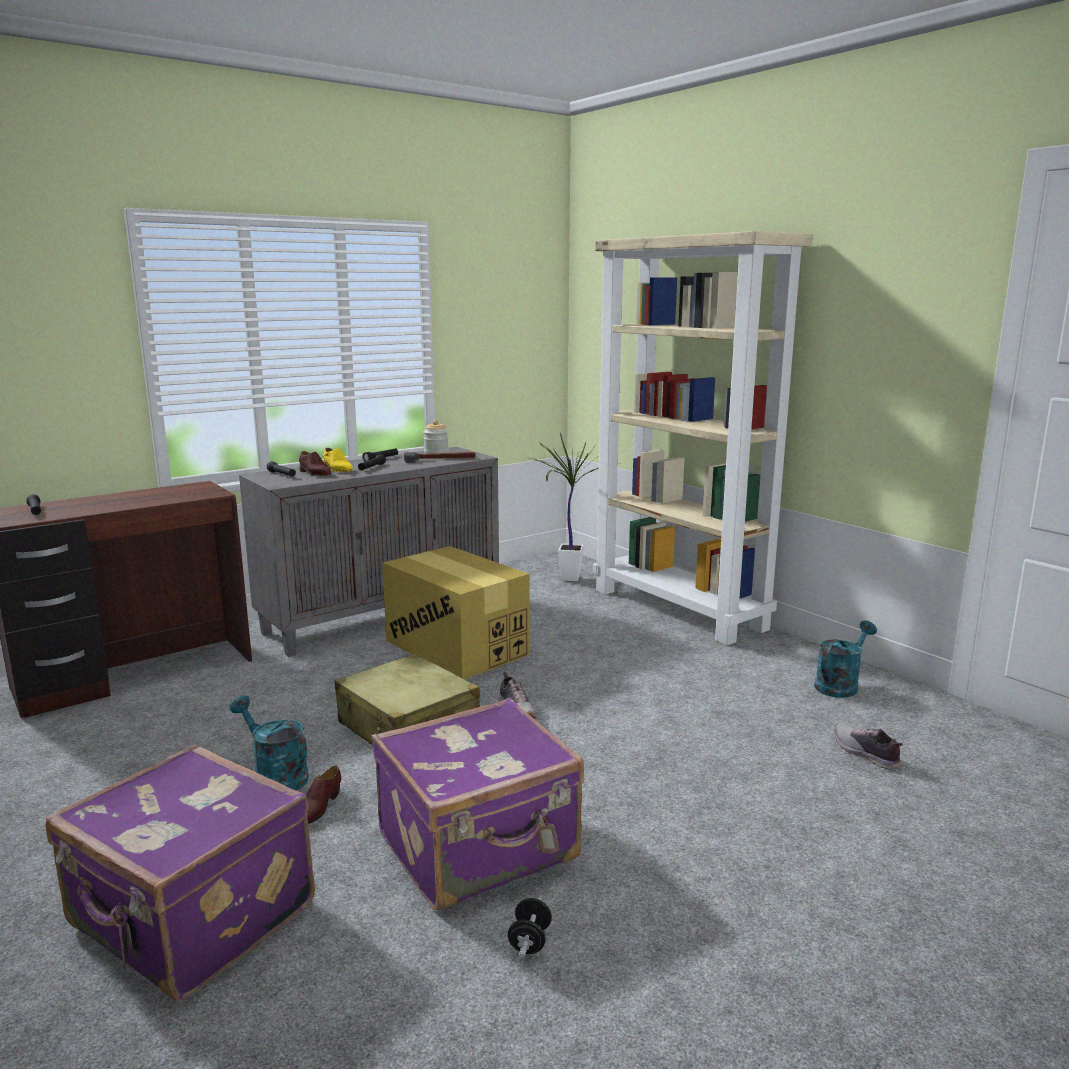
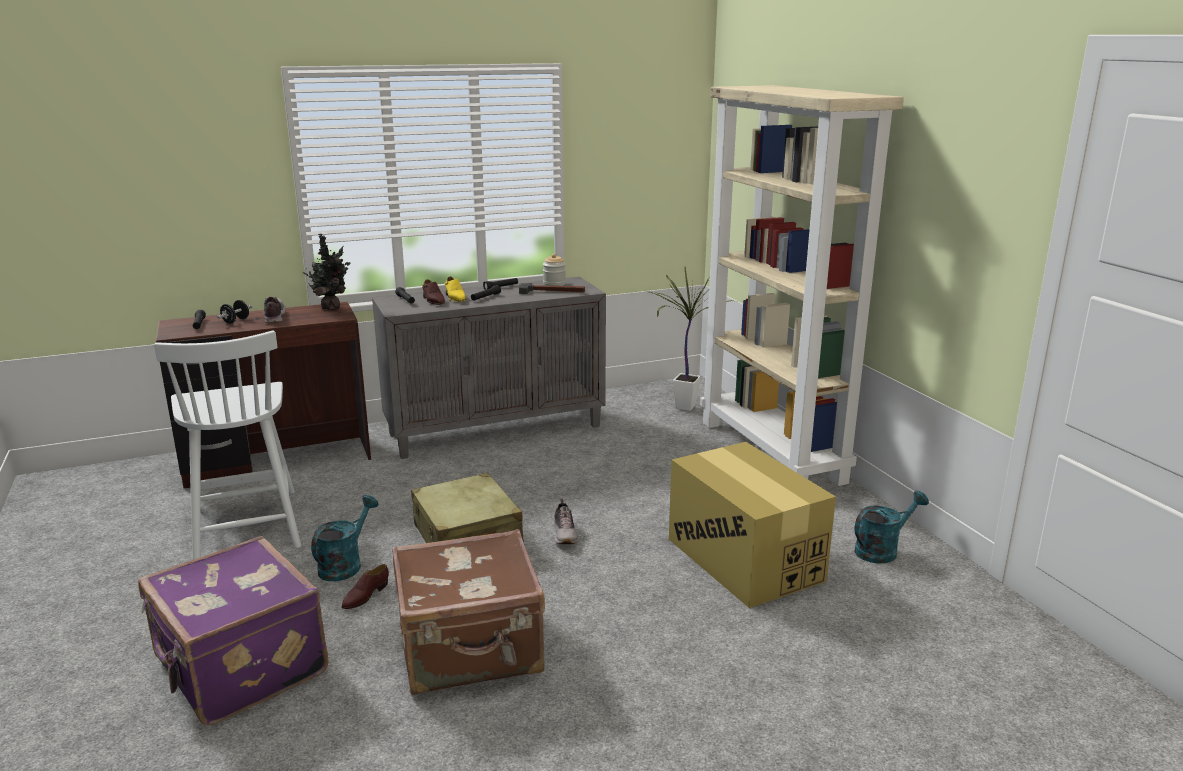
camera: 15 degrees right, 5 degrees up
turquoise watering can [230,696,309,791] -> turquoise watering can turned 60 degrees clockwise [311,495,378,581]
purple suitcase [372,698,584,910] -> brown suitcase [392,529,545,695]
cardboard box [382,546,530,679] -> cardboard box moved to [669,442,836,608]
black dumbbell [508,896,552,958] -> black dumbbell moved to [217,300,253,324]
shoe [835,722,903,769] -> shoe moved to [263,297,286,323]
none -> white chair [154,330,301,560]
none -> potted plant [303,233,350,310]

